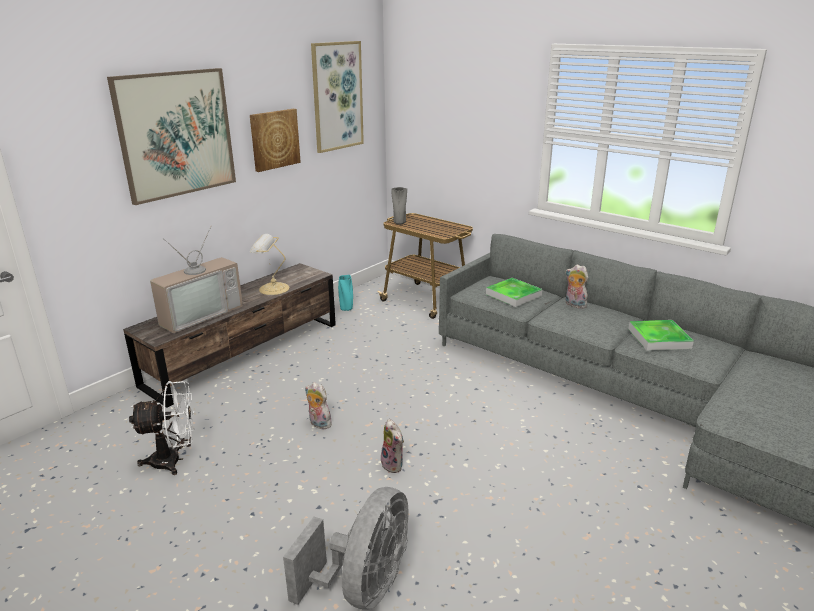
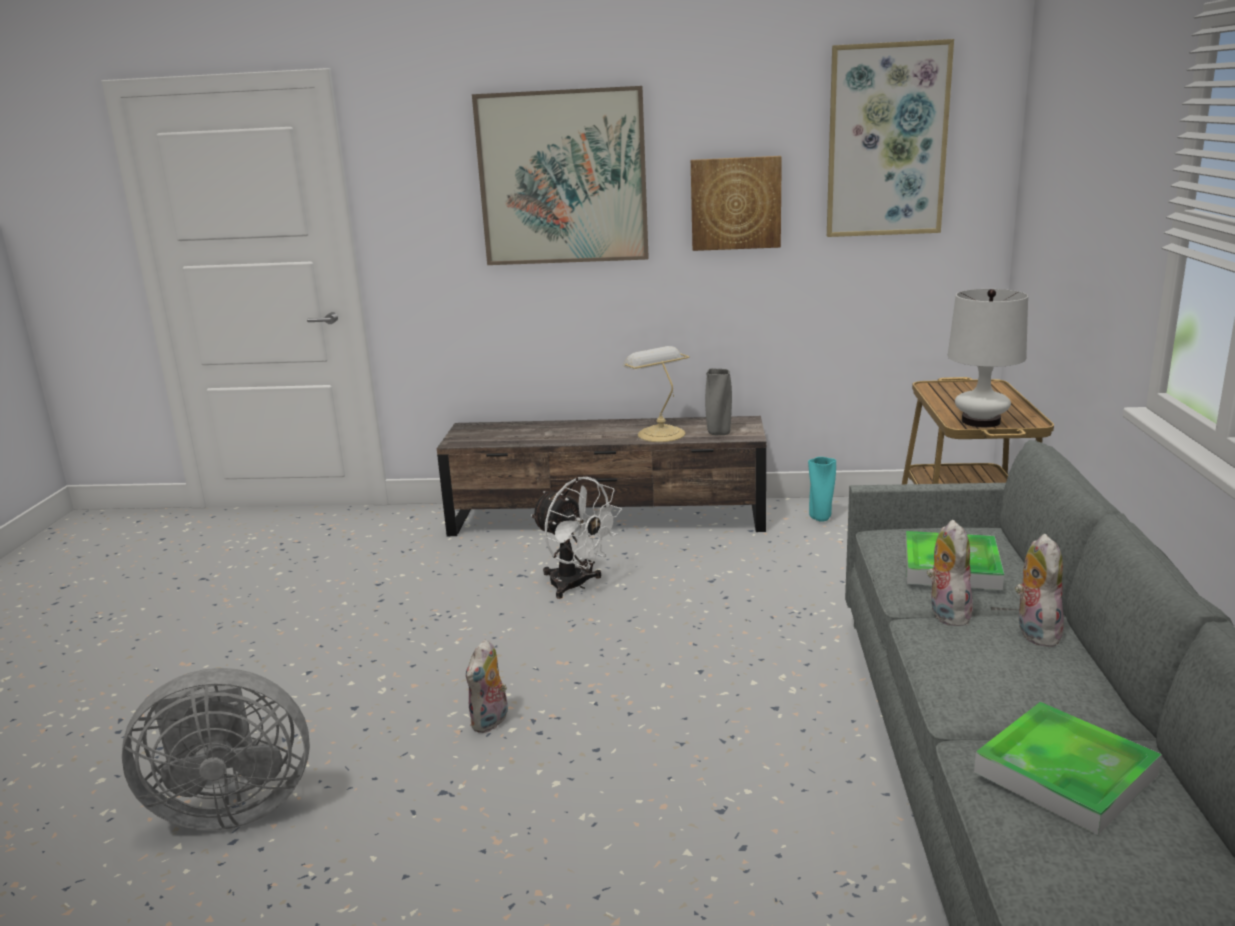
camera: 55 degrees right, 5 degrees down
white fan [129,381,194,475] -> white fan moved to [531,477,622,599]
television [150,225,243,333] -> none
plush toy [305,382,332,430] -> plush toy moved to [927,520,973,626]
grey vase [391,187,407,225] -> grey vase moved to [705,368,732,435]
none -> white table lamp [948,289,1028,427]

